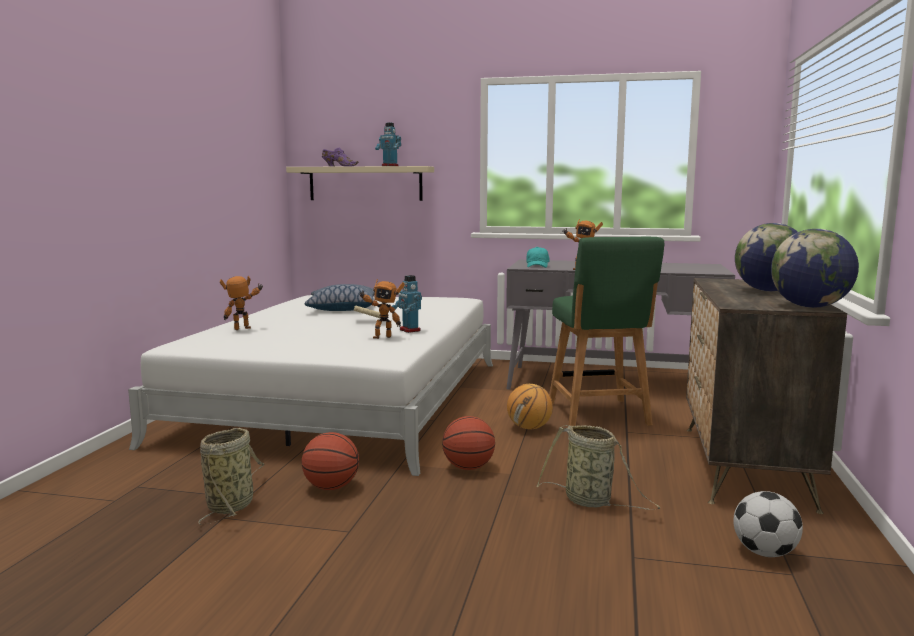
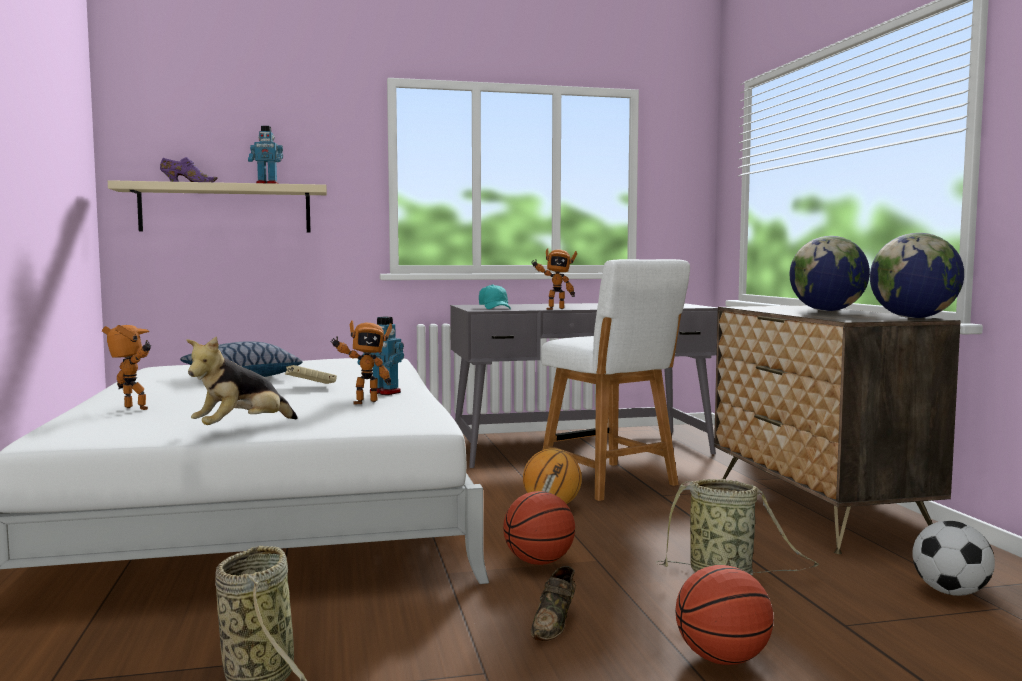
camera: 25 degrees left, 5 degrees down
toy robot [220,276,263,330] -> toy robot turned 90 degrees clockwise [102,325,151,410]
basketball [301,432,359,490] -> basketball moved to [676,565,774,665]
green chair [549,237,664,427] -> white chair [541,259,690,501]
none -> plush toy [186,336,298,425]
none -> brown shoe [531,566,576,641]

